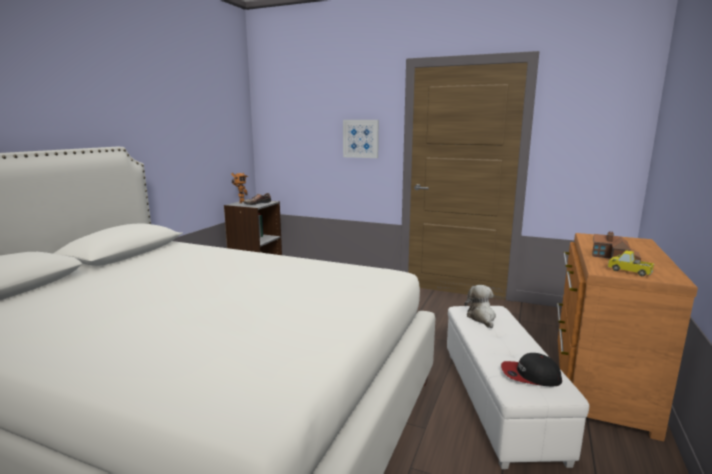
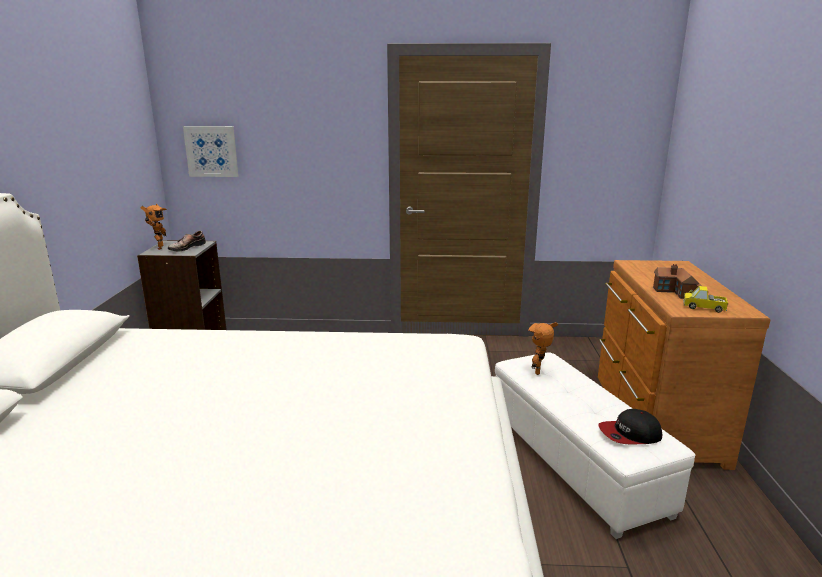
camera: 20 degrees left, 5 degrees up
picture [343,120,379,158] -> picture moved to [183,126,238,177]
plush toy [465,285,496,328] -> toy robot [528,322,558,375]

